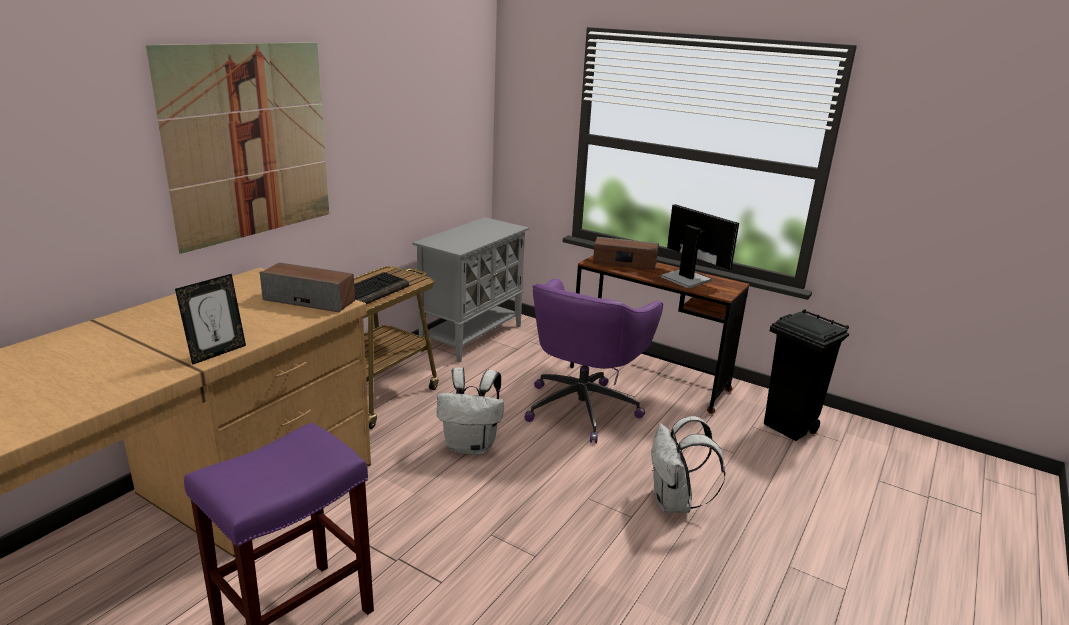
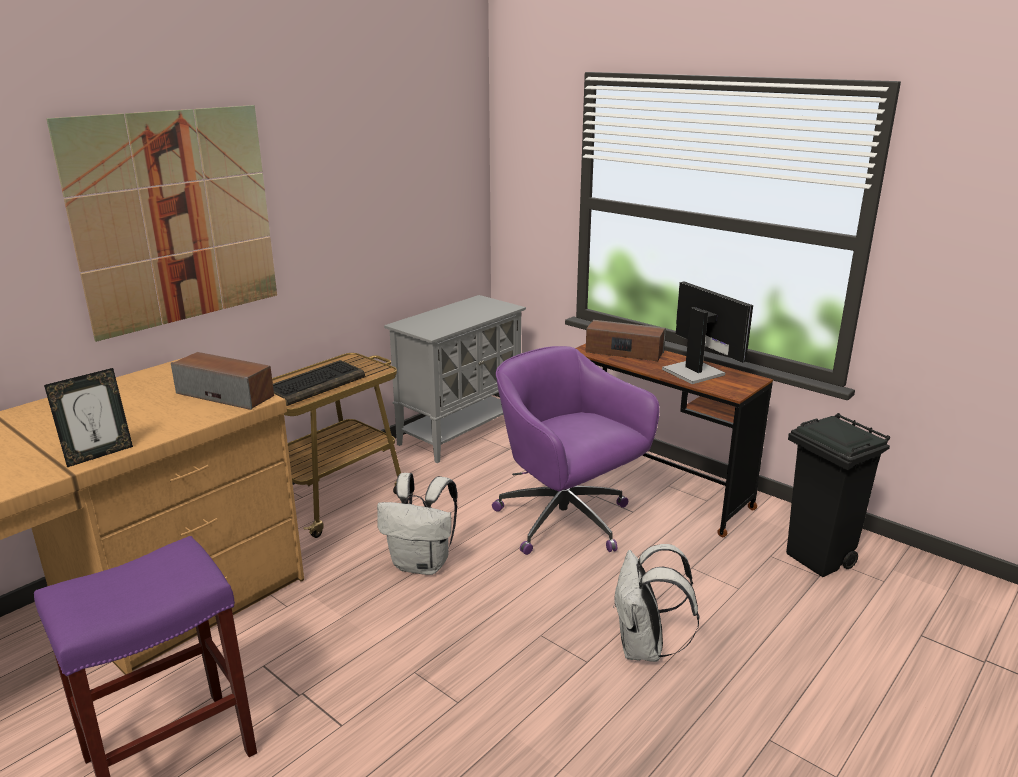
camera: 10 degrees right, 0 degrees up
purple office chair [524,279,663,443] -> purple office chair turned 105 degrees clockwise [492,346,659,555]

